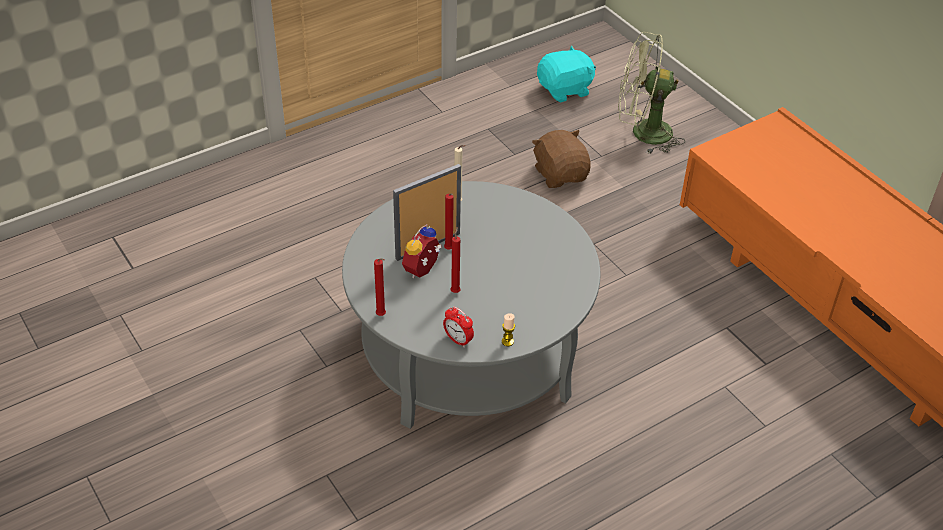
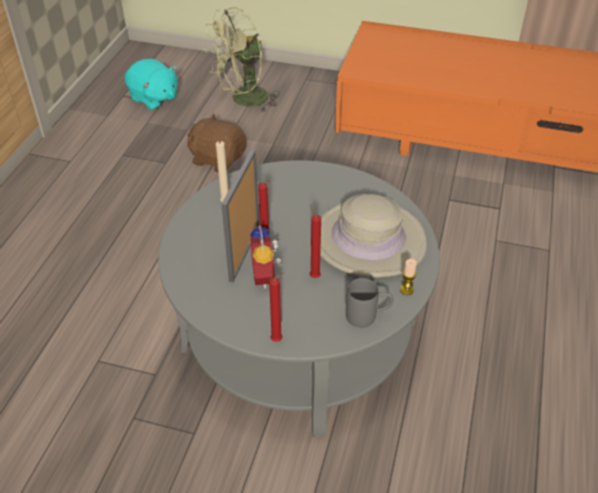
camera: 40 degrees left, 0 degrees up
alarm clock [443,307,474,348] -> grey mug [346,278,393,328]
turquoise plush toy [537,45,596,103] -> turquoise plush toy turned 105 degrees clockwise [124,59,178,110]
none -> beige hat [320,194,427,277]

